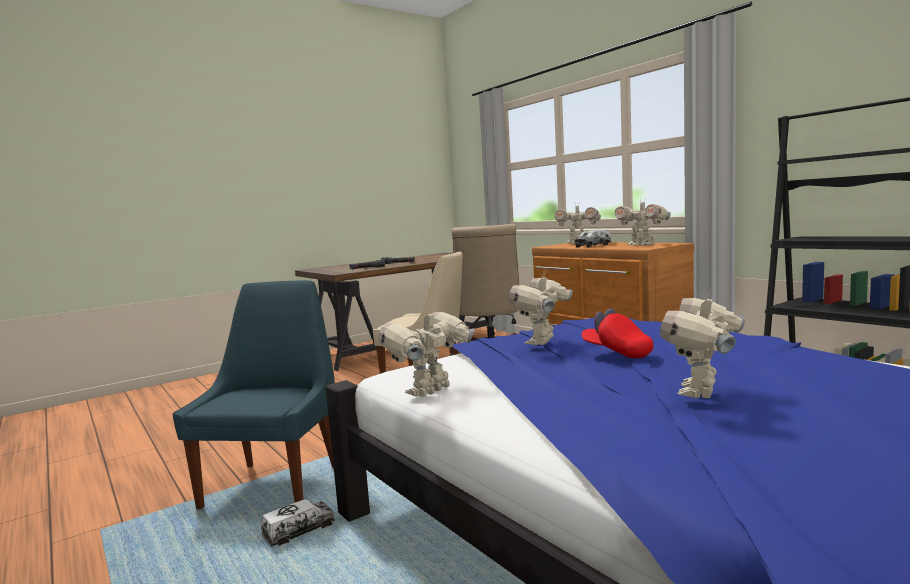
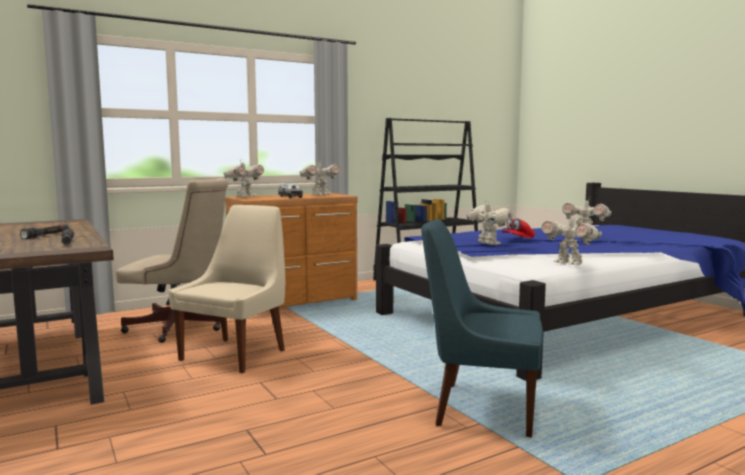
camera: 85 degrees left, 0 degrees up
toy truck [261,499,335,547] -> none
toy robot [508,271,573,345] -> toy robot turned 150 degrees counterclockwise [466,201,513,245]

